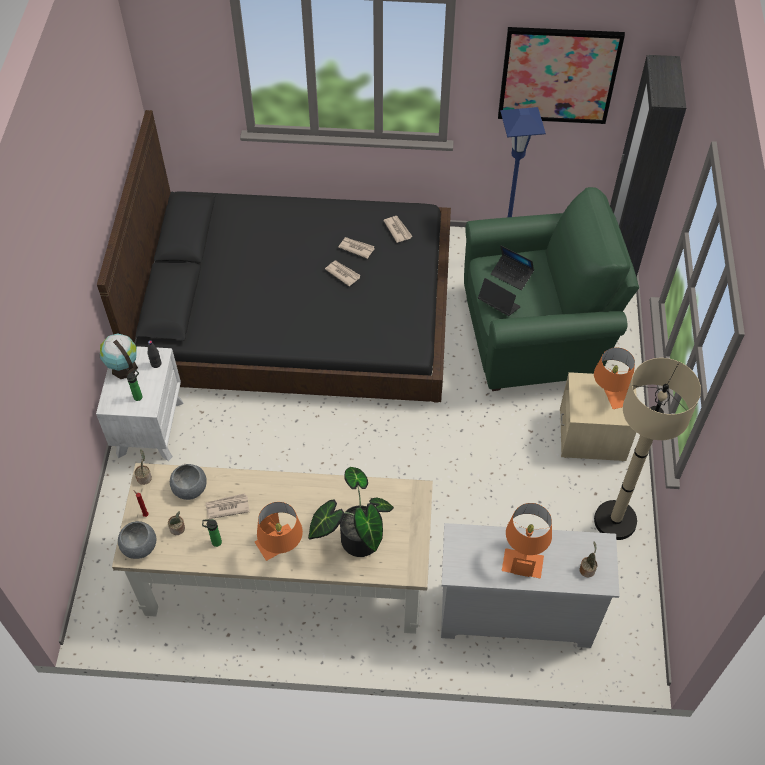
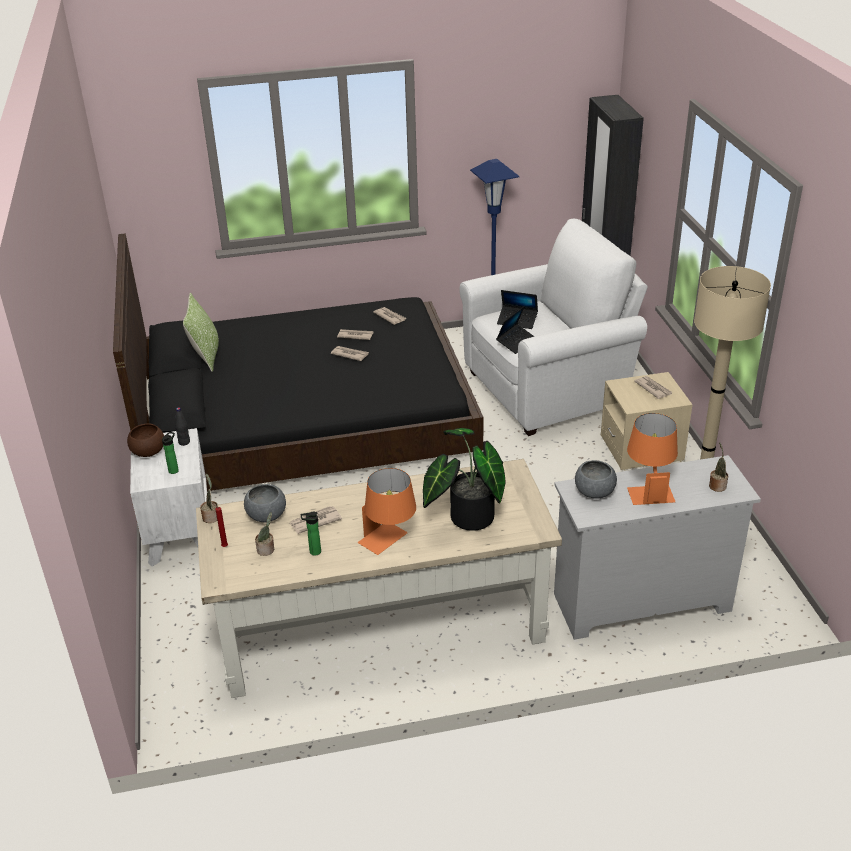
camera: 15 degrees left, 20 degrees down
globe [100,333,138,379] -> brown bowl [127,423,164,457]
grey bowl [118,521,156,559] -> grey bowl moved to [575,460,617,499]
green armchair [464,187,639,391] -> white armchair [459,219,648,436]
laptop [478,278,521,316] -> laptop turned 105 degrees clockwise [496,306,535,354]
picture [498,27,625,124] -> none
orange table lamp [594,347,635,409] -> newspaper [634,376,673,399]
none -> pillow [183,292,219,372]

